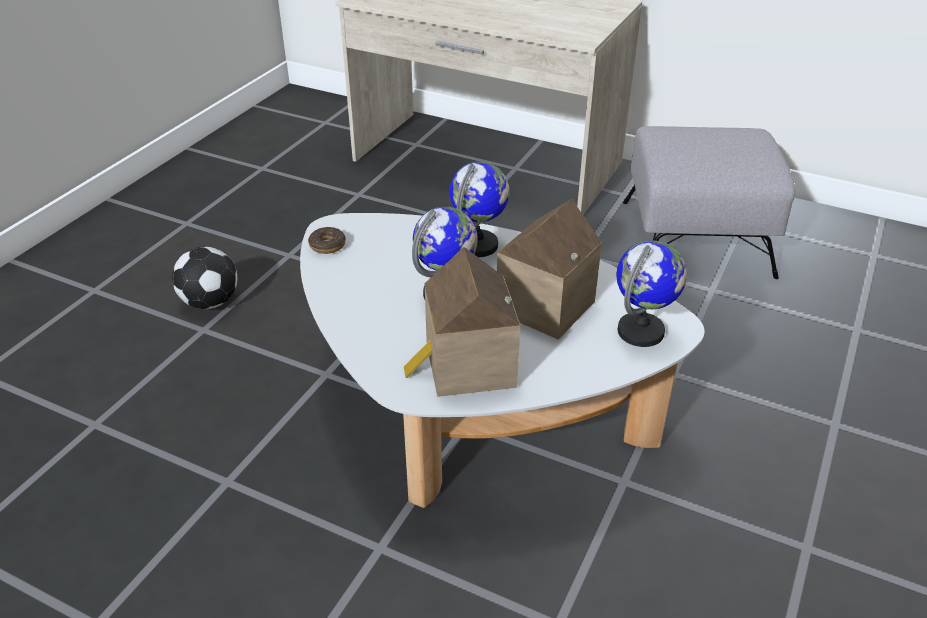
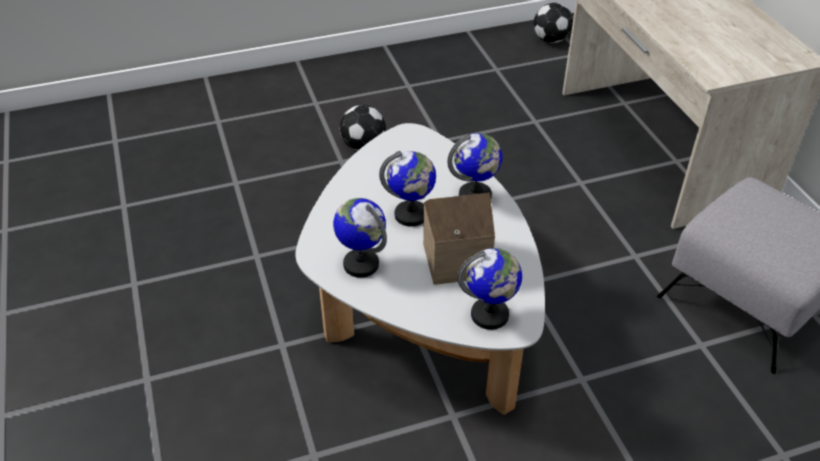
camera: 45 degrees right, 5 degrees up
donut [308,227,346,254] -> none
toy house [404,247,520,397] -> globe [333,198,387,278]
none -> football [534,3,573,43]

